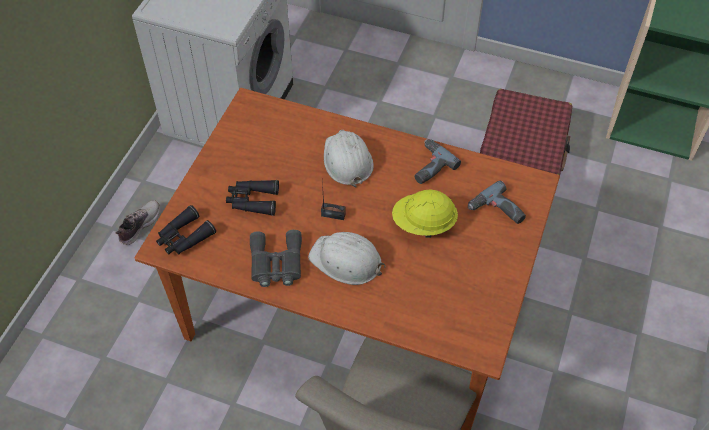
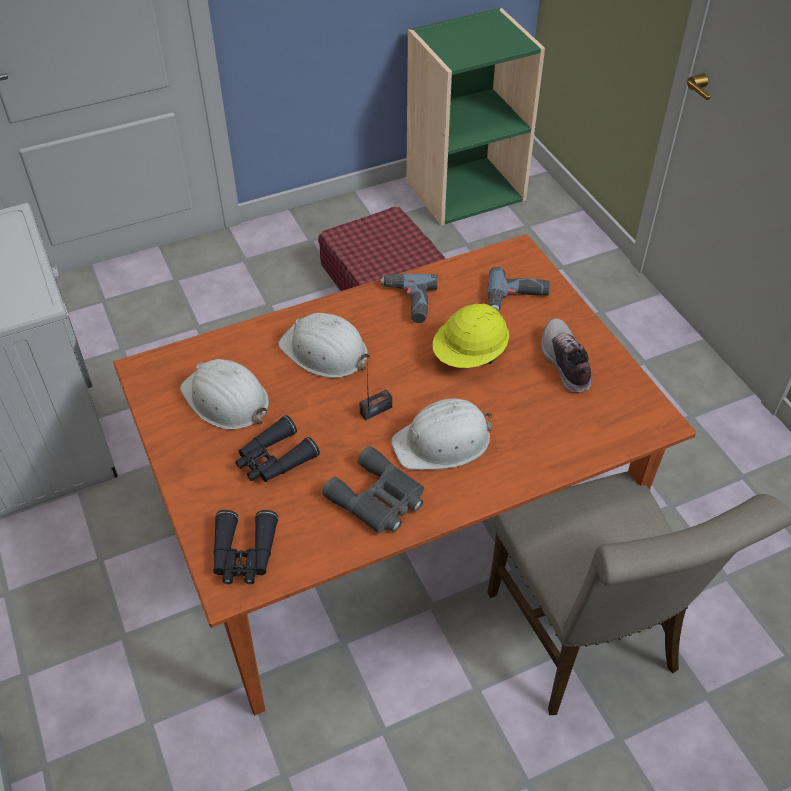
camera: 45 degrees left, 5 degrees down
shoe [116,200,160,245] -> shoe moved to [541,318,591,393]
none -> white hard hat [180,359,269,430]

